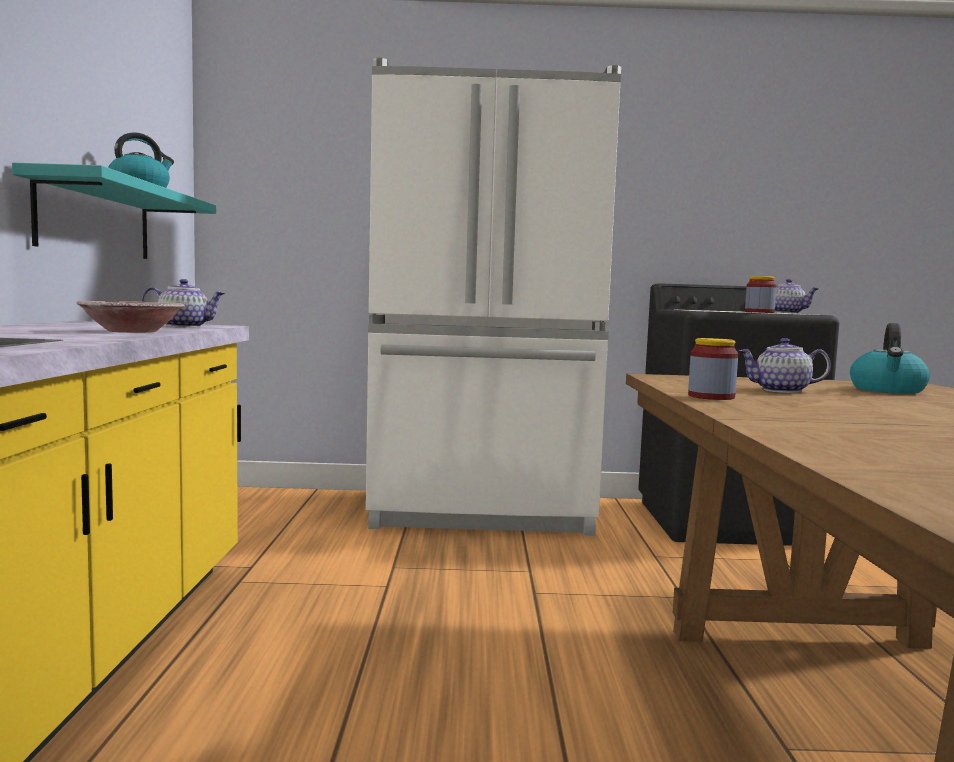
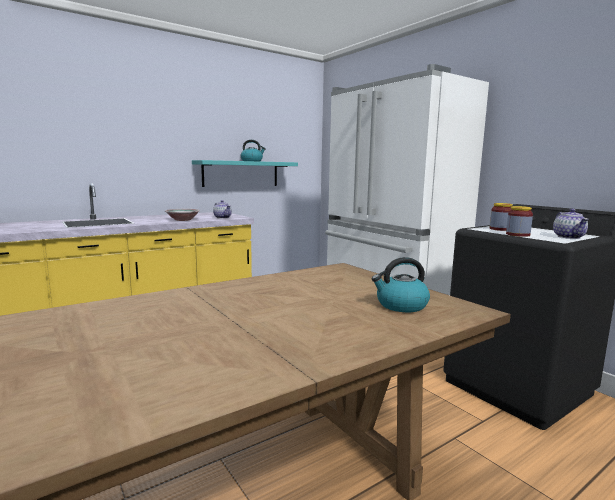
camera: 55 degrees right, 5 degrees up
jar [688,338,738,400] -> jar moved to [490,203,513,231]
teapot [739,338,831,393] -> none

